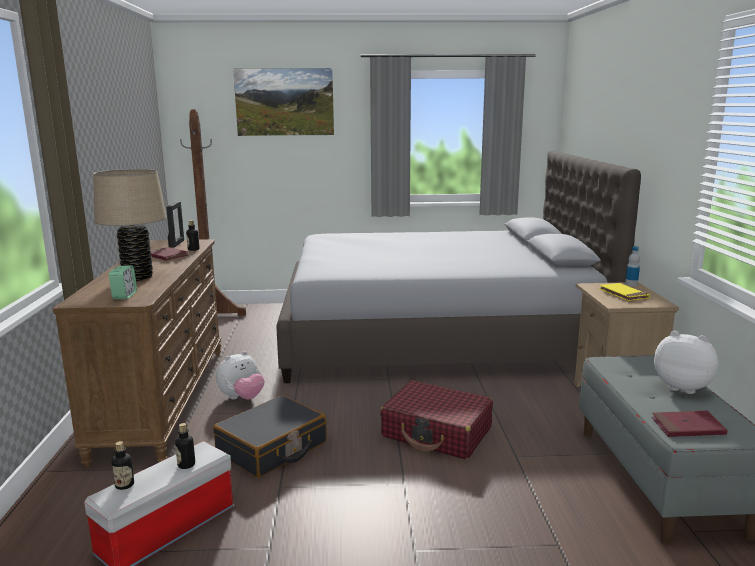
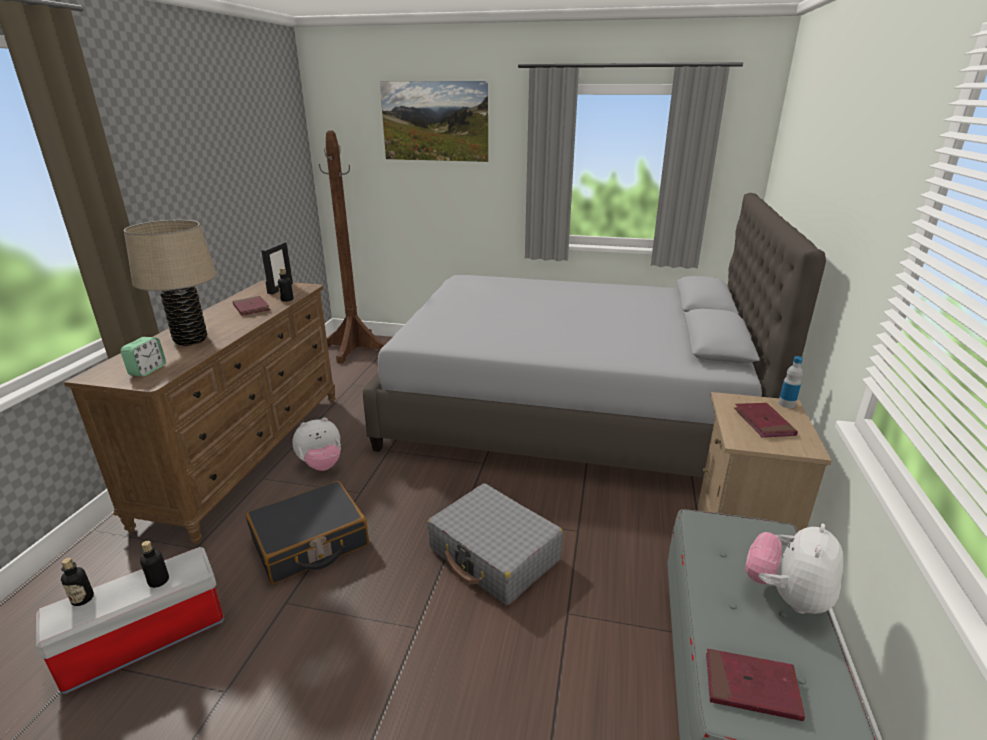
camera: 15 degrees right, 10 degrees up
red suitcase [380,380,493,460] -> grey suitcase [427,483,563,605]
yellow book [599,283,650,301] -> red book [734,403,798,438]
plush toy [654,331,719,394] -> plush toy turned 105 degrees counterclockwise [745,524,843,614]

